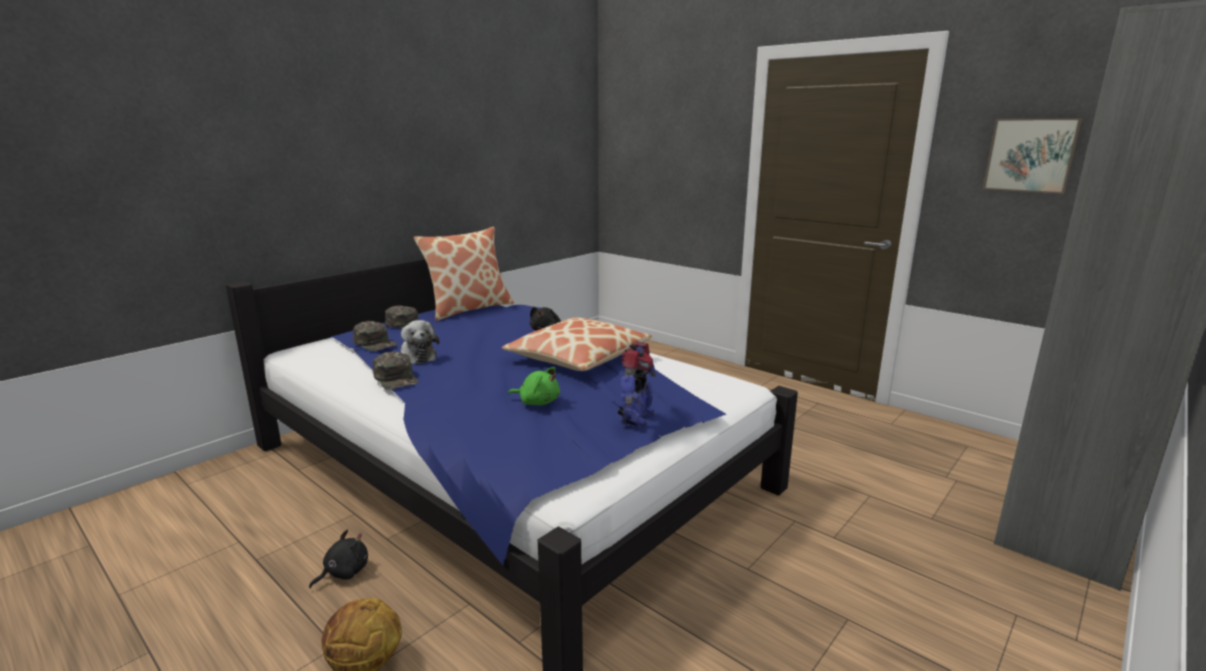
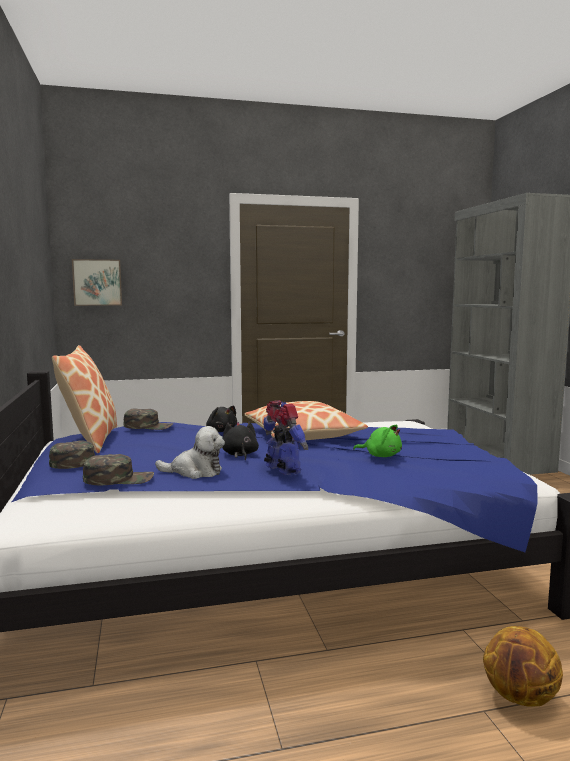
camera: 55 degrees left, 10 degrees down
black plush toy [309,530,368,588] -> black plush toy moved to [222,421,259,460]
green cap [373,351,418,390] -> green cap moved to [123,409,174,430]
green plush toy [508,367,560,405] -> green plush toy turned 60 degrees clockwise [353,424,402,457]
toy robot [618,342,656,428] -> toy robot moved to [264,400,308,475]
picture [983,118,1082,194] -> picture moved to [72,259,122,306]

